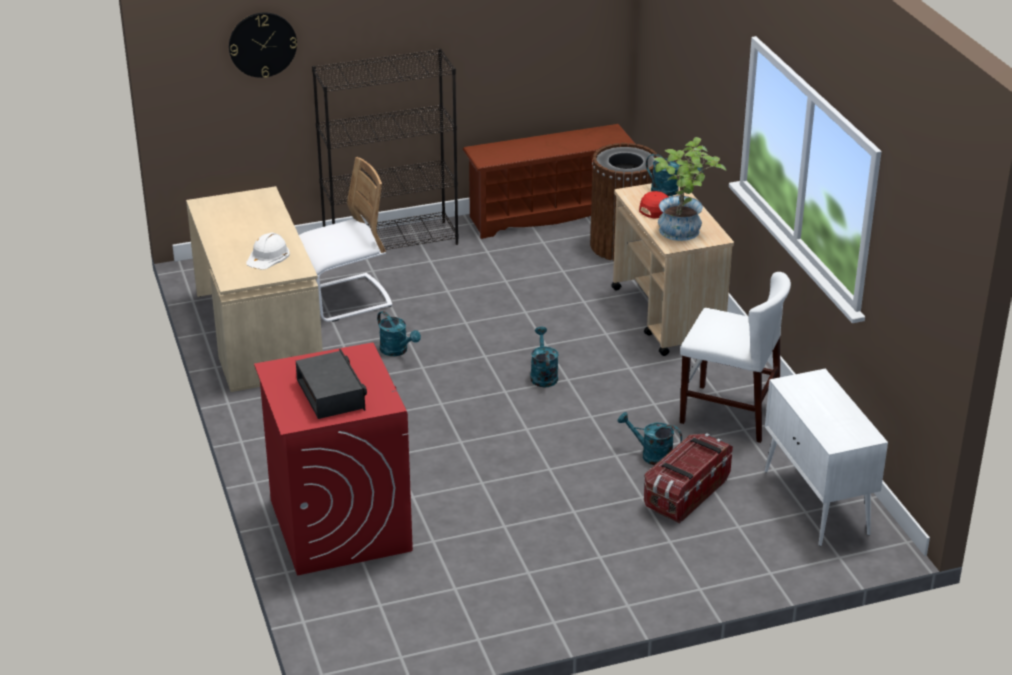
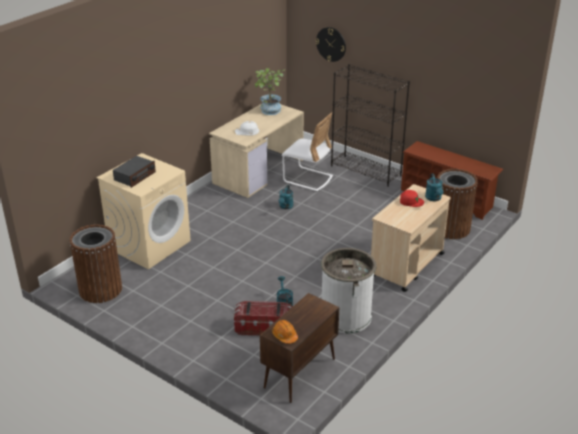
camera: 55 degrees right, 0 degrees up
red washing machine [254,343,413,576] -> beige washing machine [97,153,191,269]
turquoise watering can [530,327,559,387] -> none
potted plant [654,137,726,241] -> potted plant moved to [254,68,285,115]
white chair [680,272,791,443] -> white trash can [321,248,377,334]
white cabinet [764,369,888,546] -> brown cabinet [260,293,339,403]
none -> brown trash can [70,224,122,303]
none -> orange hard hat [272,320,298,344]

